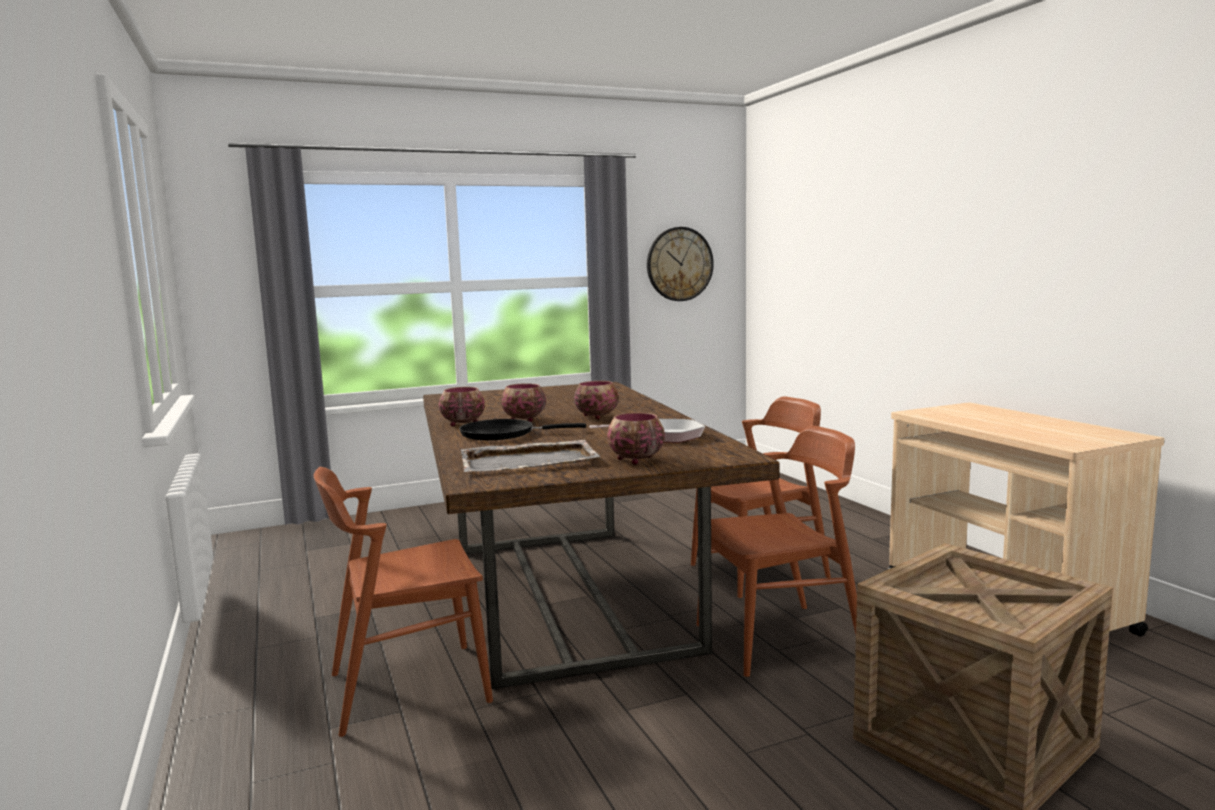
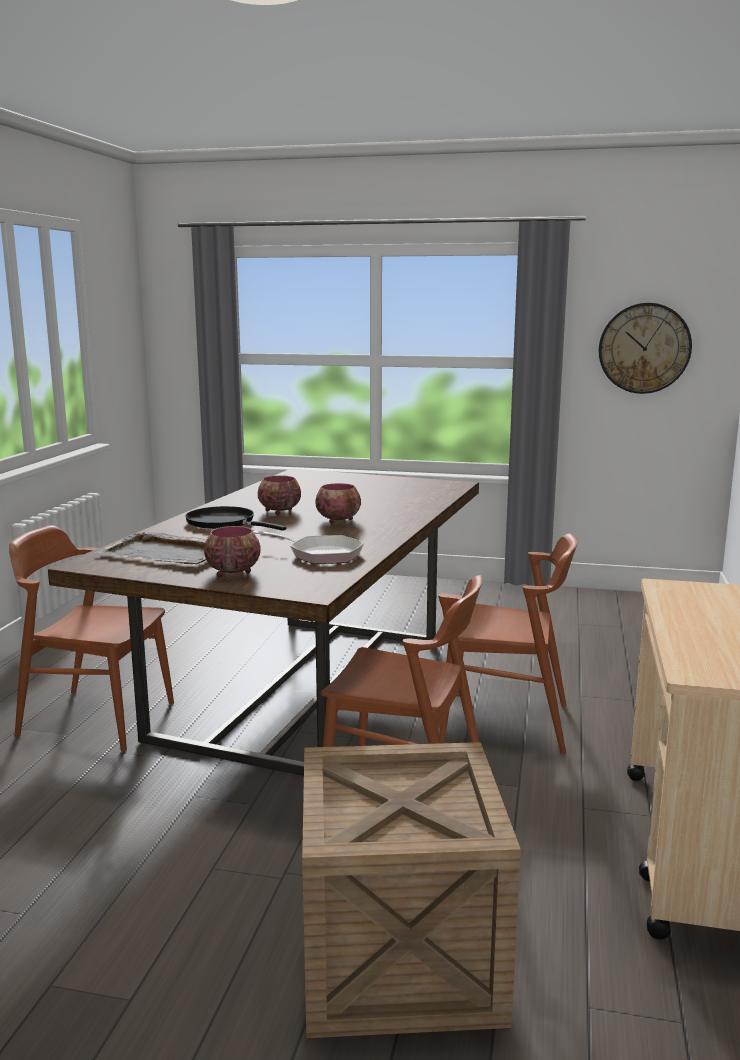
camera: 35 degrees right, 5 degrees up
bowl [439,387,485,426] -> none

